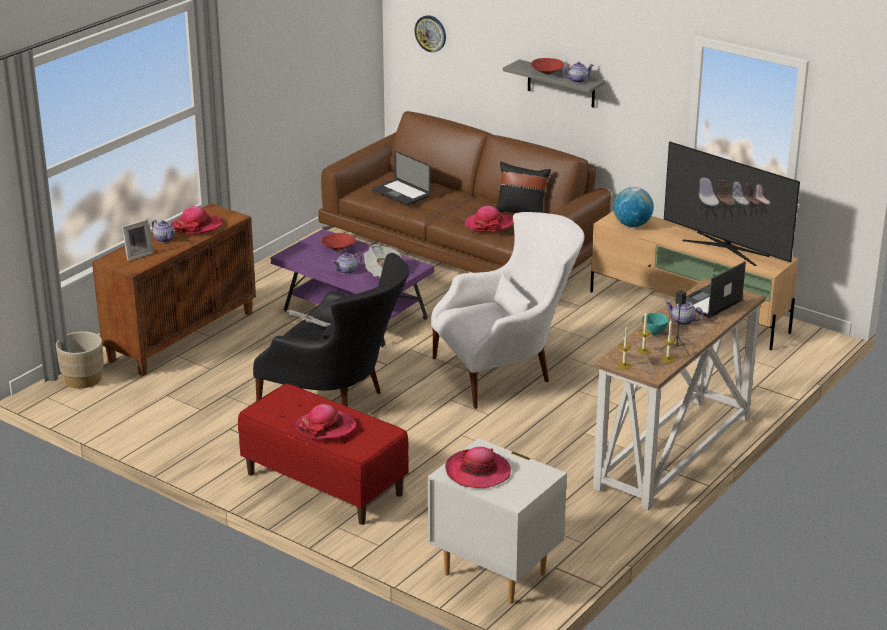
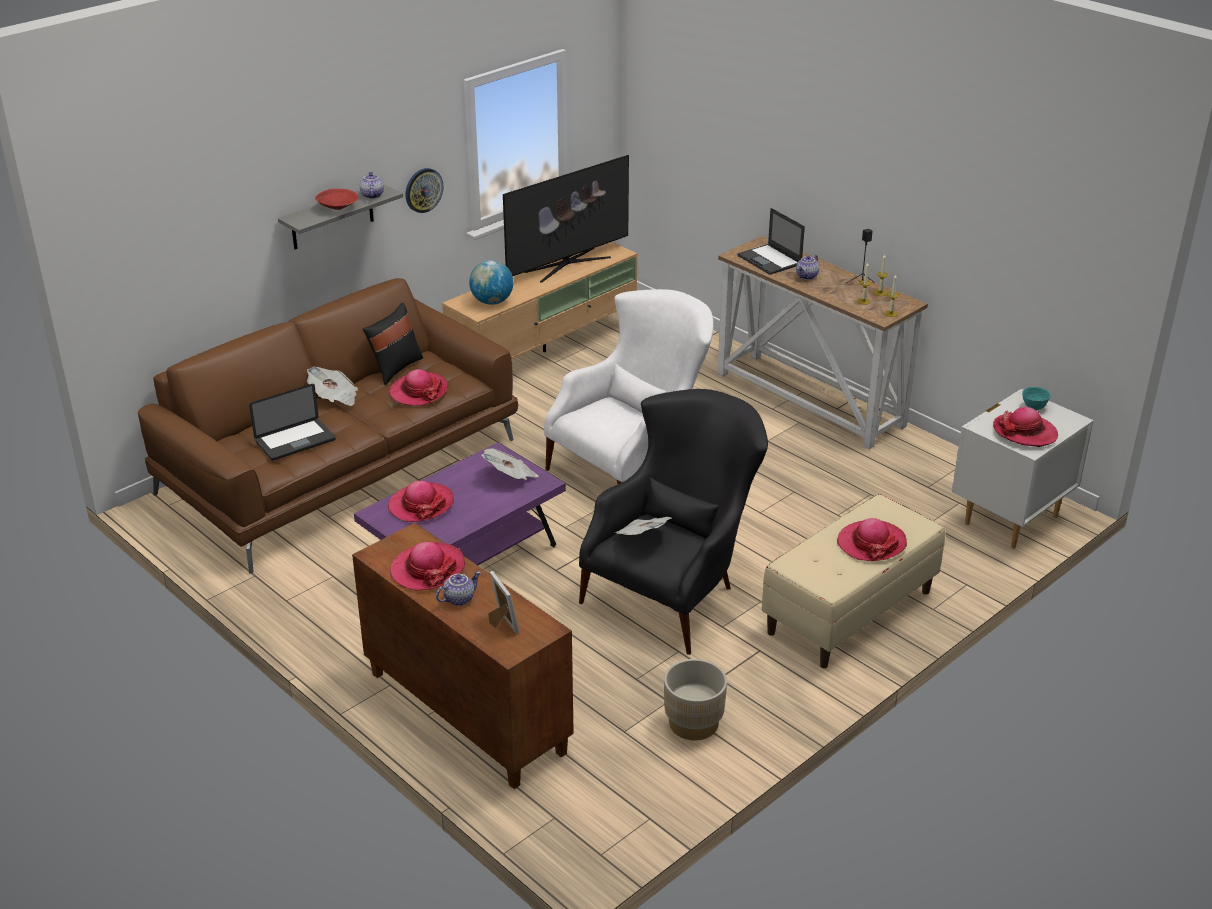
camera: 80 degrees left, 5 degrees up
beige planter [56,331,104,388] -> beige planter moved to [664,659,727,740]
red bench [238,383,409,525] -> beige bench [762,494,945,668]
red bowl [321,233,356,251] -> hat [388,481,454,522]
teapot [332,252,362,274] -> none
wall clock [414,15,446,52] -> wall clock moved to [406,168,443,213]
white armchair [431,212,584,409] -> white armchair turned 60 degrees clockwise [544,289,714,484]
turquoise bowl [642,313,669,335] -> turquoise bowl moved to [1022,387,1051,410]
none -> newspaper [307,367,358,406]

